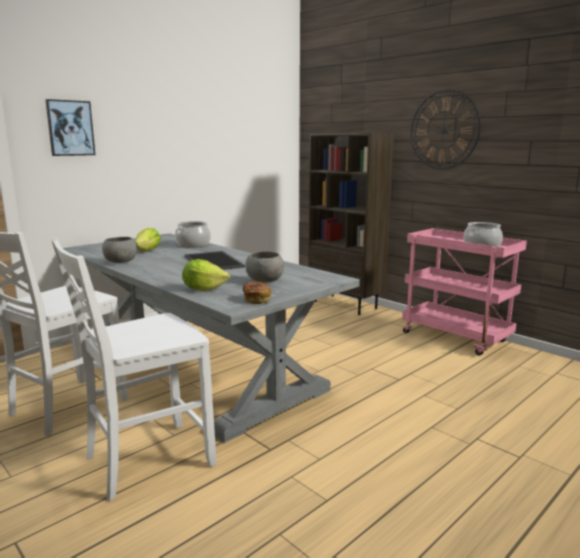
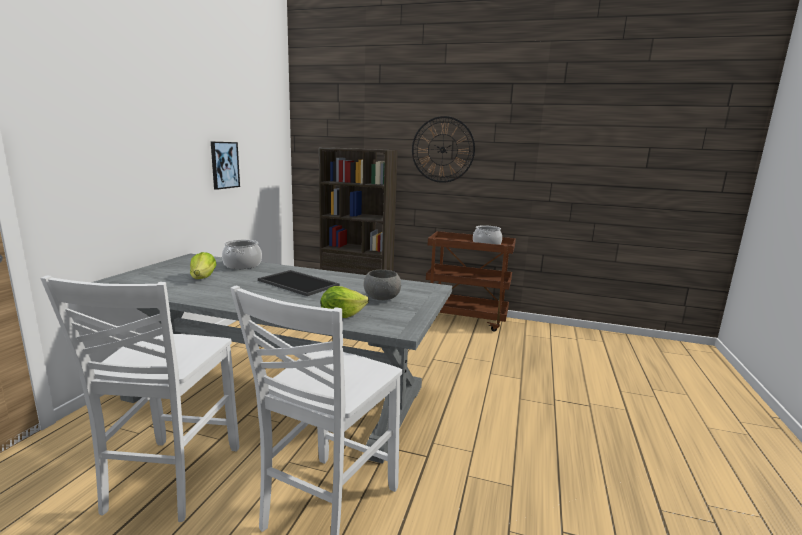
camera: 30 degrees left, 0 degrees up
picture [45,99,95,156] -> picture moved to [211,142,240,190]
grey bowl [102,237,137,263] -> none
bread [243,281,271,304] -> none
pink cart [402,228,527,356] -> brown cart [426,231,516,332]

